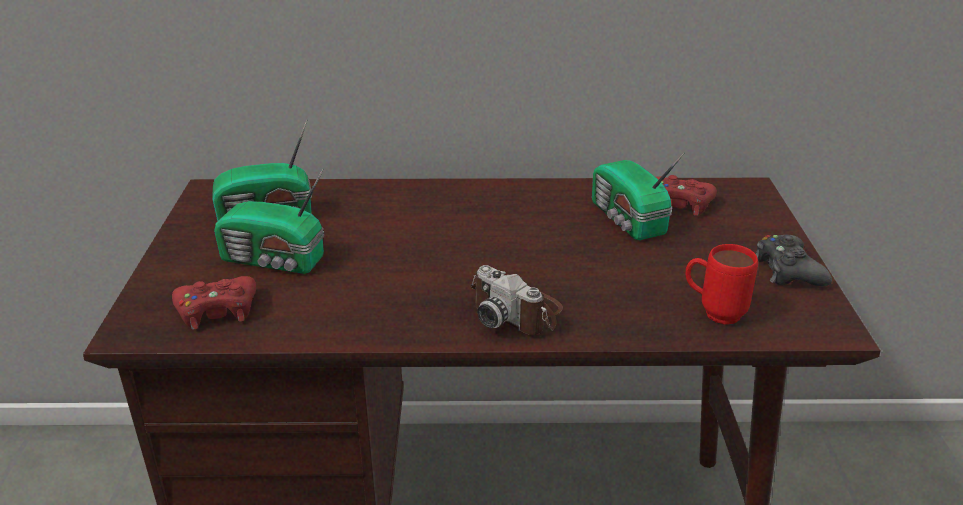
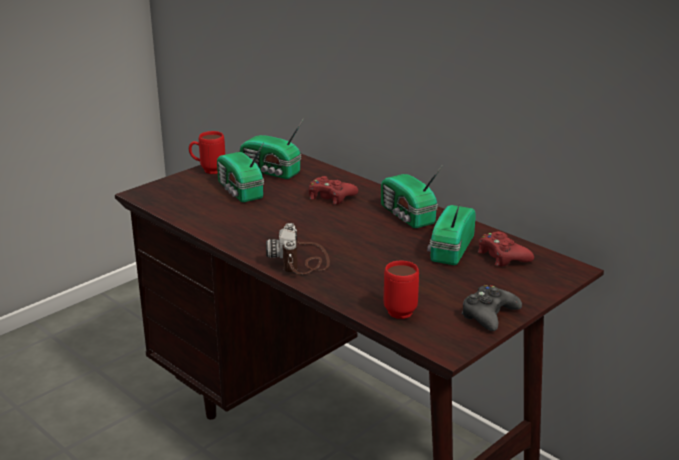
camera: 45 degrees right, 5 degrees down
red game controller [172,276,256,330] -> red game controller moved to [309,176,358,205]
none -> red mug [189,131,225,174]
none -> radio [381,165,443,228]

